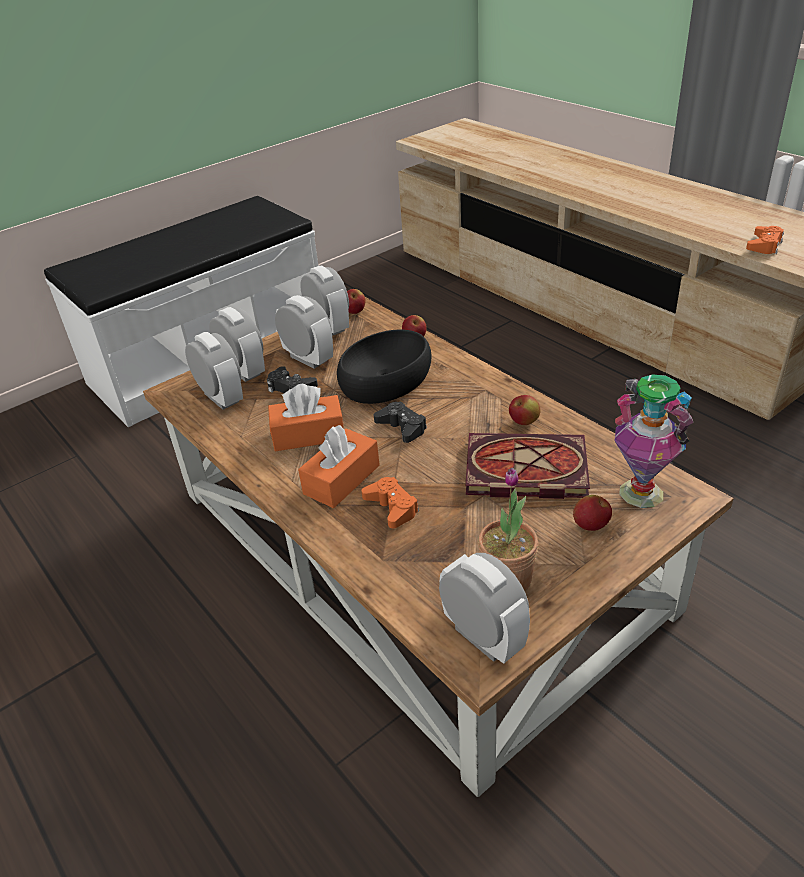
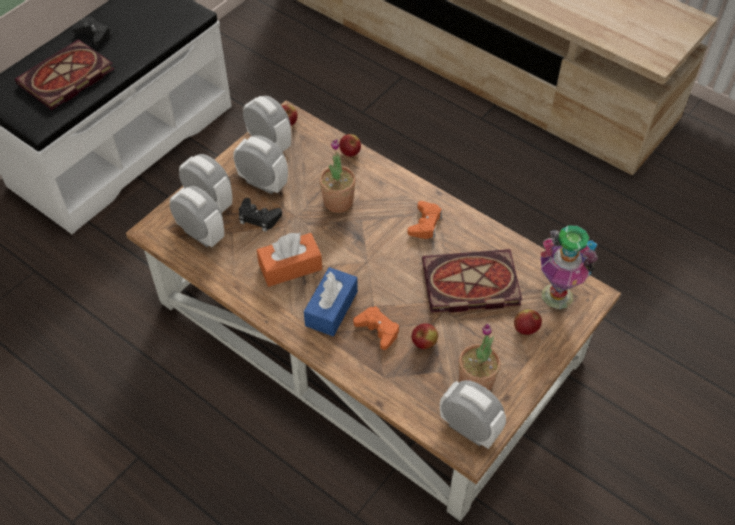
camera: 15 degrees left, 15 degrees up
orange tissue box [298,425,380,508] -> blue tissue box [304,267,358,336]
black bowl [337,330,432,404] -> potted plant [319,139,356,213]
black game controller [374,401,427,443] -> black game controller moved to [72,16,111,46]
apple [509,395,541,425] -> apple moved to [412,323,438,349]
orange game controller [746,226,784,254] -> orange game controller moved to [408,201,442,239]
none -> book [15,39,114,110]

